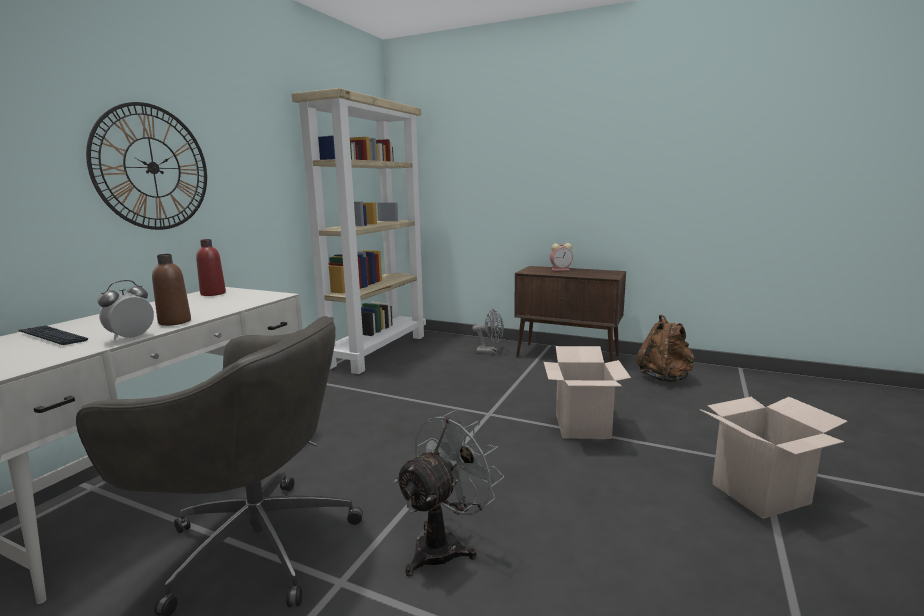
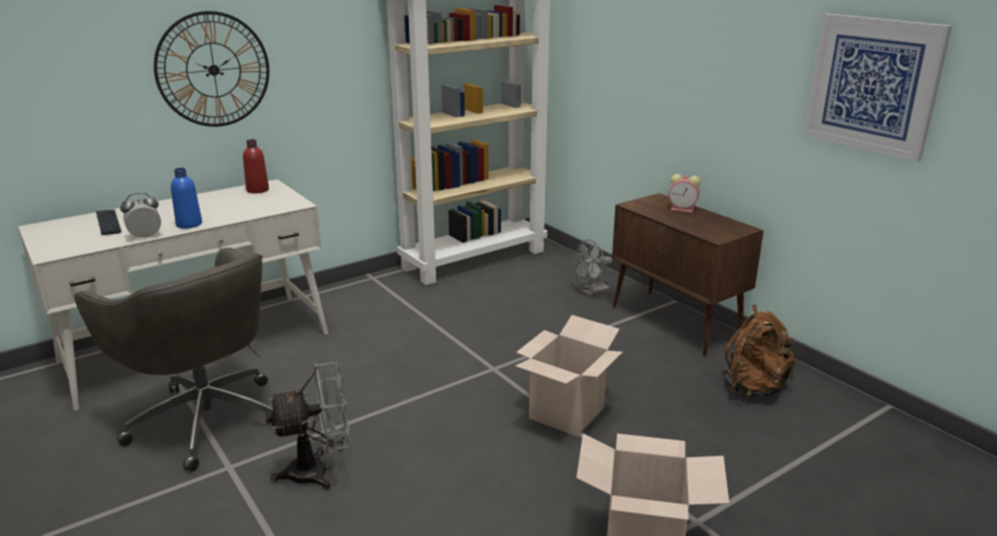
camera: 30 degrees right, 10 degrees up
brown bottle [152,254,191,326] -> blue bottle [171,168,202,228]
grey fan [472,309,504,354] -> grey fan turned 105 degrees clockwise [574,240,613,296]
none -> picture [804,13,952,162]

